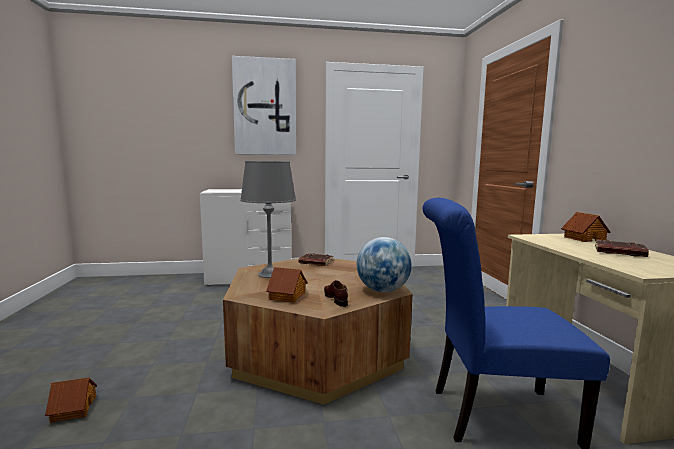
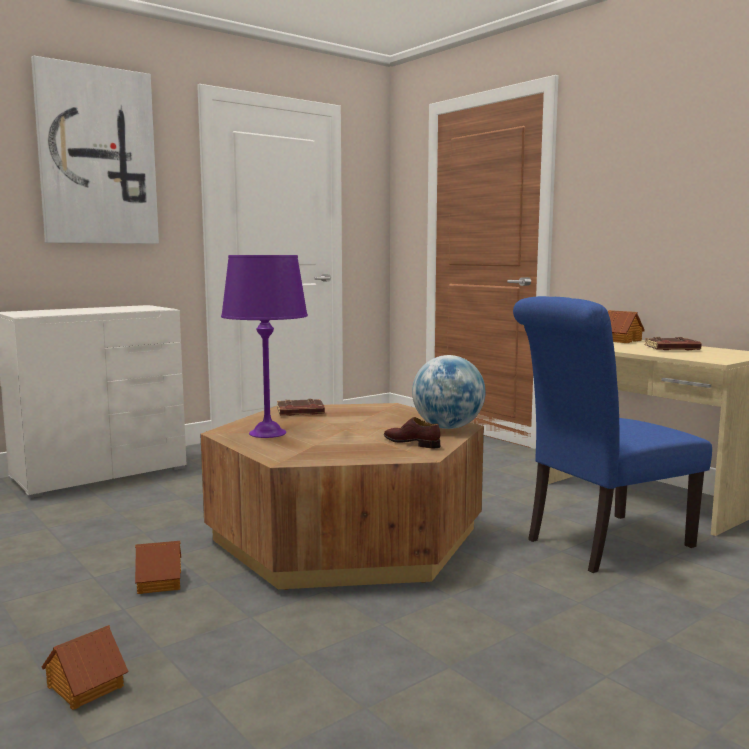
camera: 30 degrees left, 0 degrees up
grey table lamp [240,161,296,278] -> purple table lamp [221,255,308,438]
toy house [266,267,307,303] -> toy house moved to [135,541,181,594]

